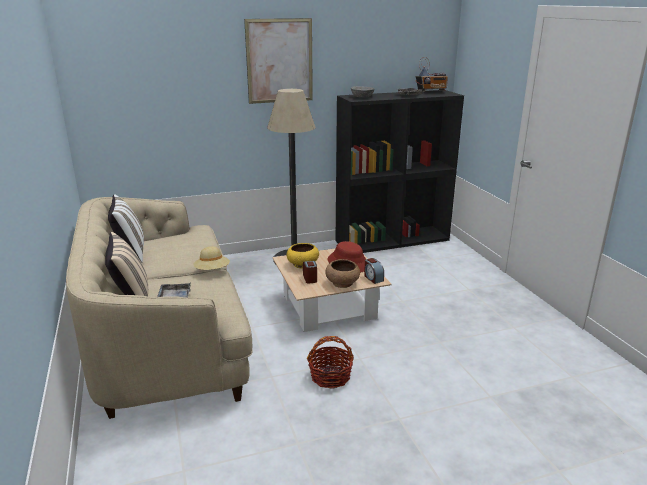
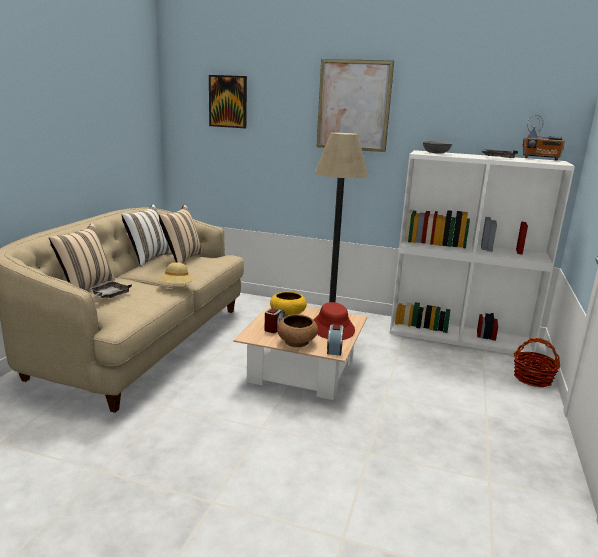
camera: 35 degrees right, 5 degrees down
basket [307,336,354,389] -> basket moved to [514,338,560,387]
black bookcase [335,90,464,253] -> white bookcase [390,150,575,355]
none -> beige pillow [159,205,202,264]
none -> picture [209,75,247,128]

